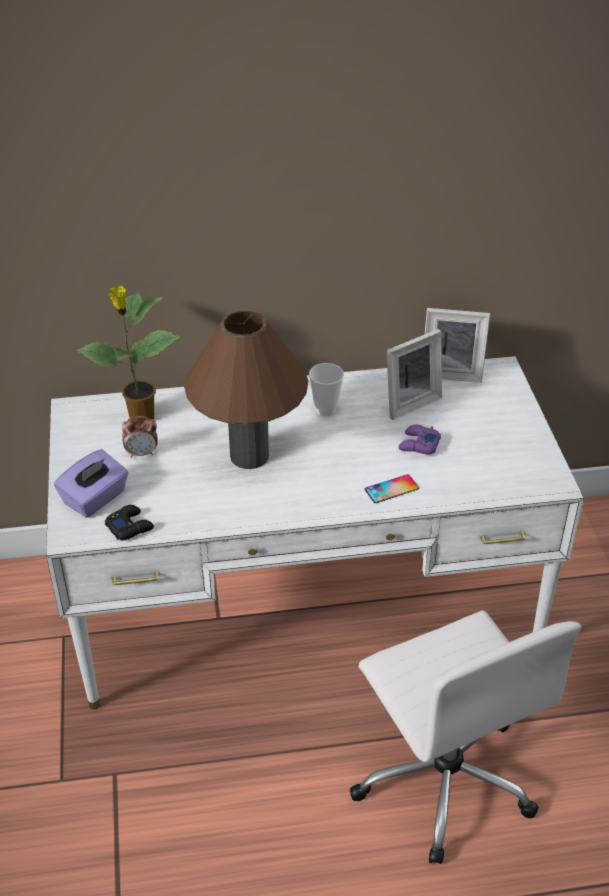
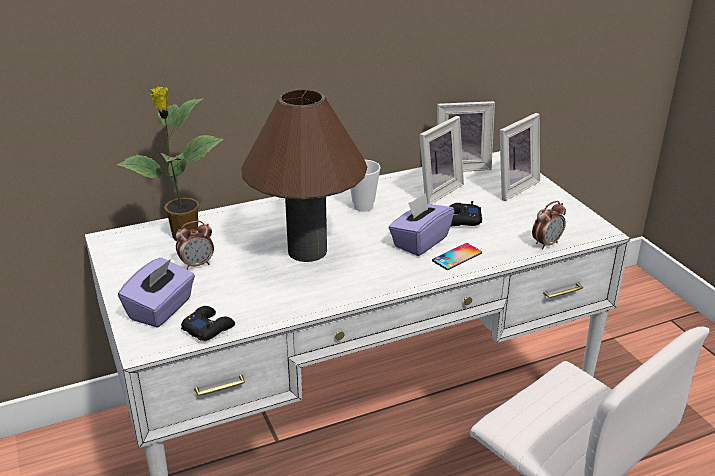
camera: 15 degrees left, 10 degrees down
purple game controller [398,425,441,455] -> black game controller [449,201,482,226]
none -> purple tissue box [389,193,454,256]
none -> picture frame [500,113,540,201]
none -> alarm clock [532,201,566,249]

